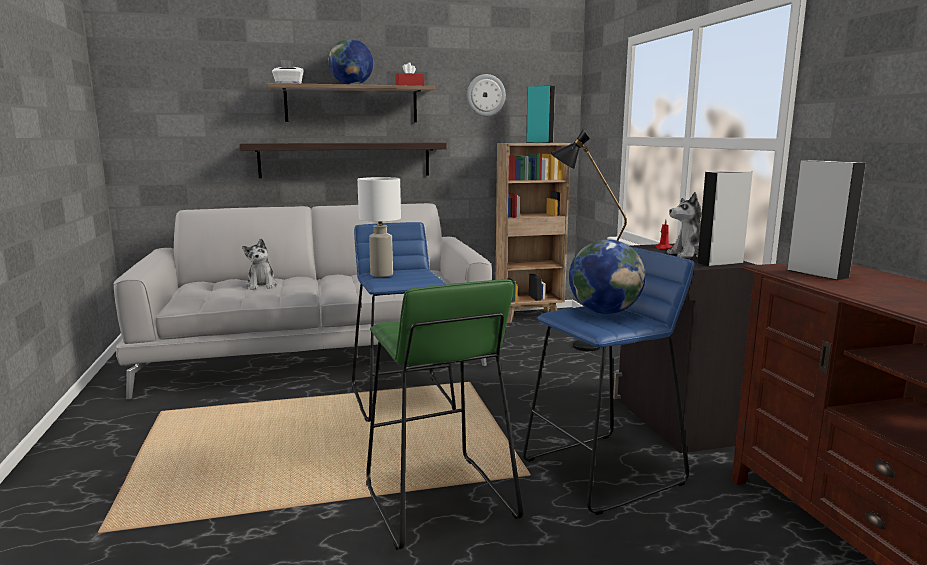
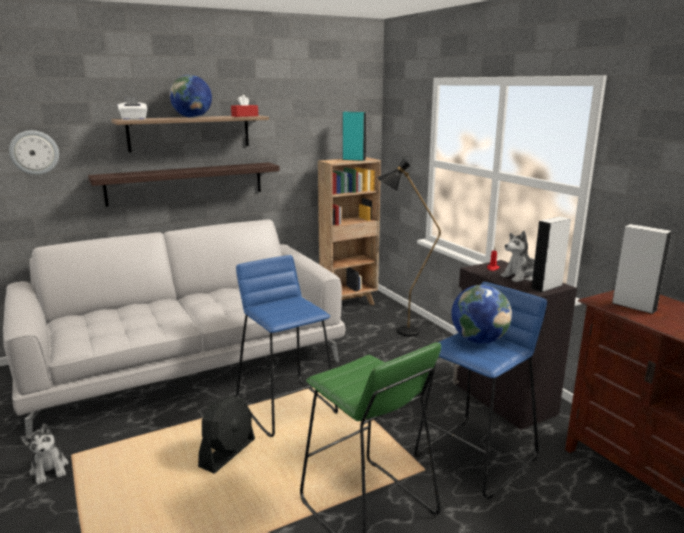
camera: 15 degrees left, 5 degrees up
plush toy [242,239,278,290] -> plush toy moved to [21,423,68,485]
white table lamp [357,177,401,277] -> none
wall clock [467,74,506,116] -> wall clock moved to [9,130,59,175]
none -> black fan [198,396,255,474]

